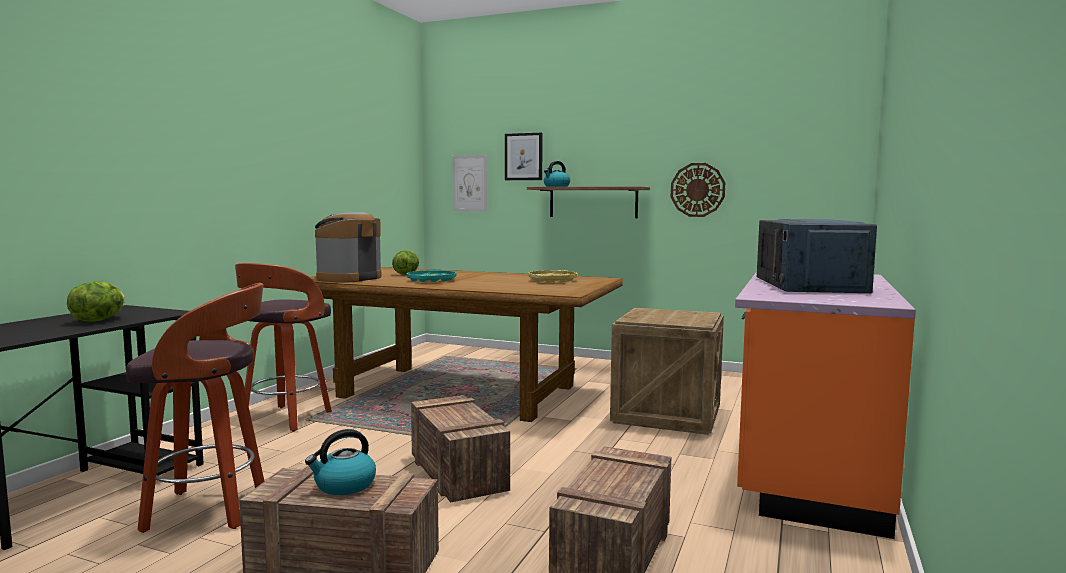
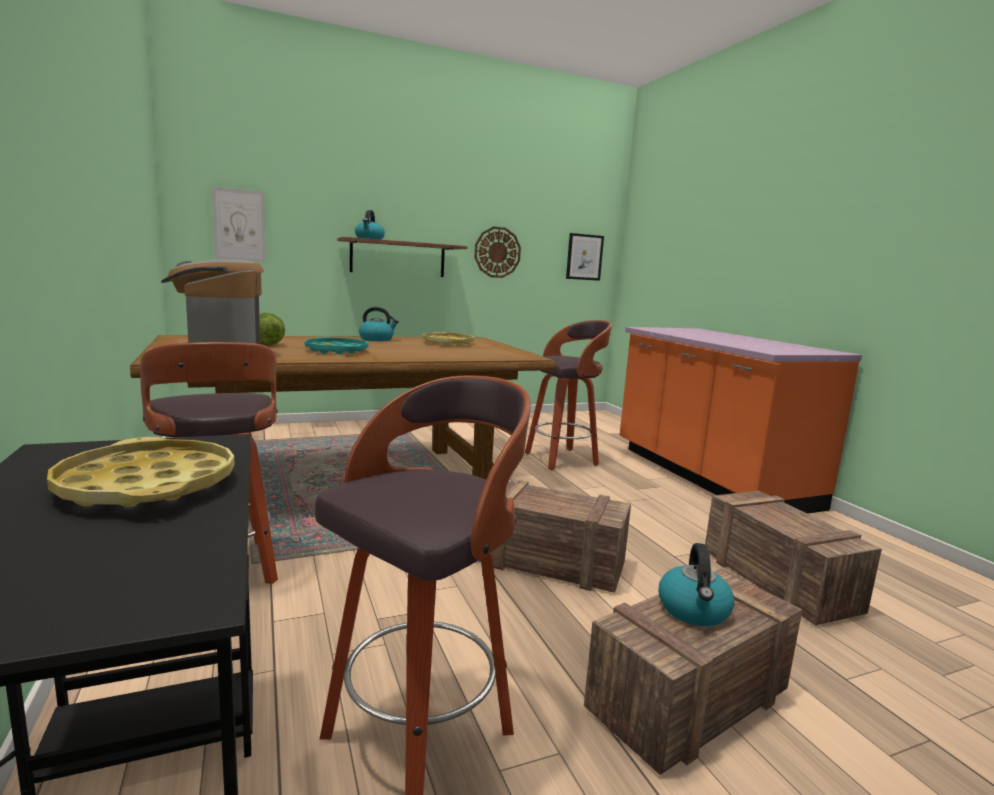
camera: 45 degrees left, 5 degrees up
lettuce [67,281,125,322] -> yellow tray [47,437,235,507]
picture [505,133,543,180] -> picture moved to [566,233,604,281]
crate [610,308,724,435] -> stool [525,320,612,470]
blue microwave [757,219,877,293] -> none
none -> kettle [359,307,399,341]

